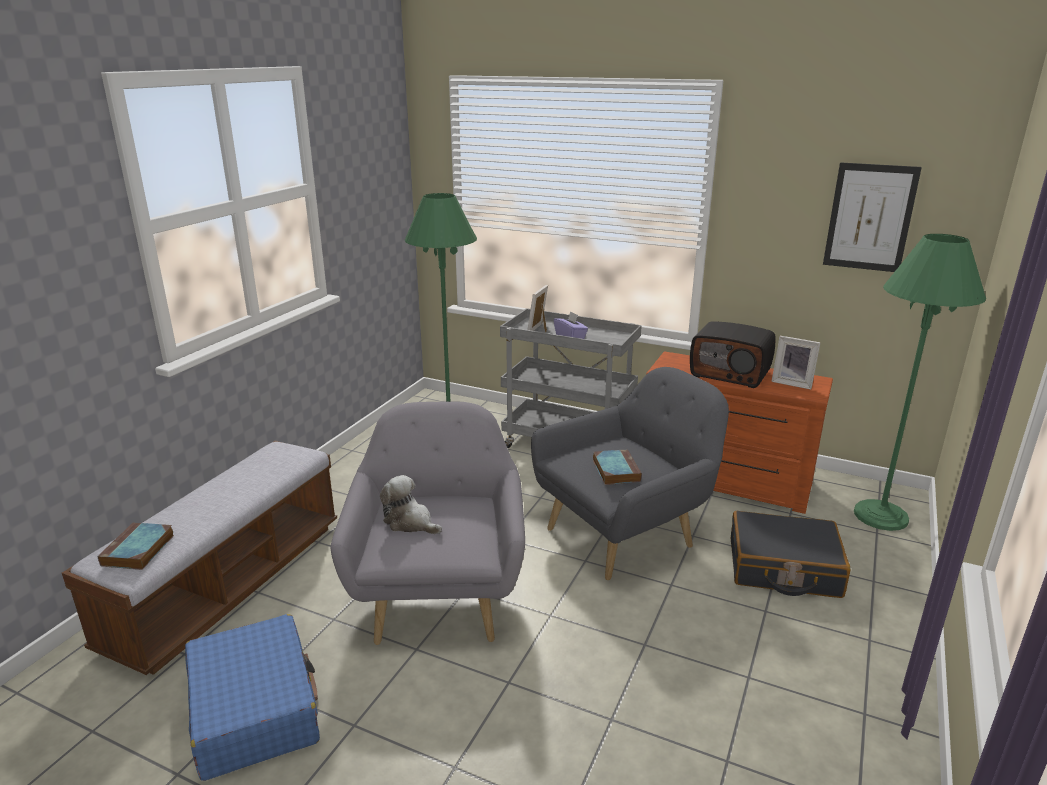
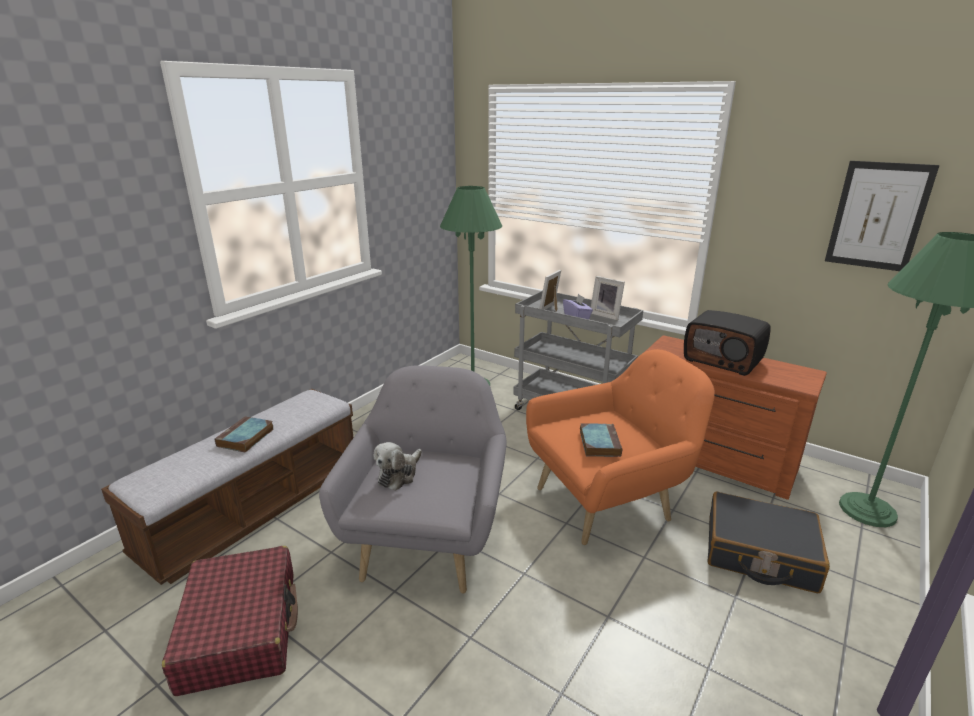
camera: 10 degrees right, 0 degrees up
book [98,522,174,570] -> book moved to [214,416,274,453]
blue suitcase [185,614,320,781] -> red suitcase [162,546,298,696]
plush toy [380,475,442,534] -> plush toy turned 105 degrees counterclockwise [373,442,422,491]
grey armchair [531,367,729,580] -> orange armchair [526,349,715,545]
picture frame [771,336,821,390] -> picture frame moved to [591,276,625,320]

